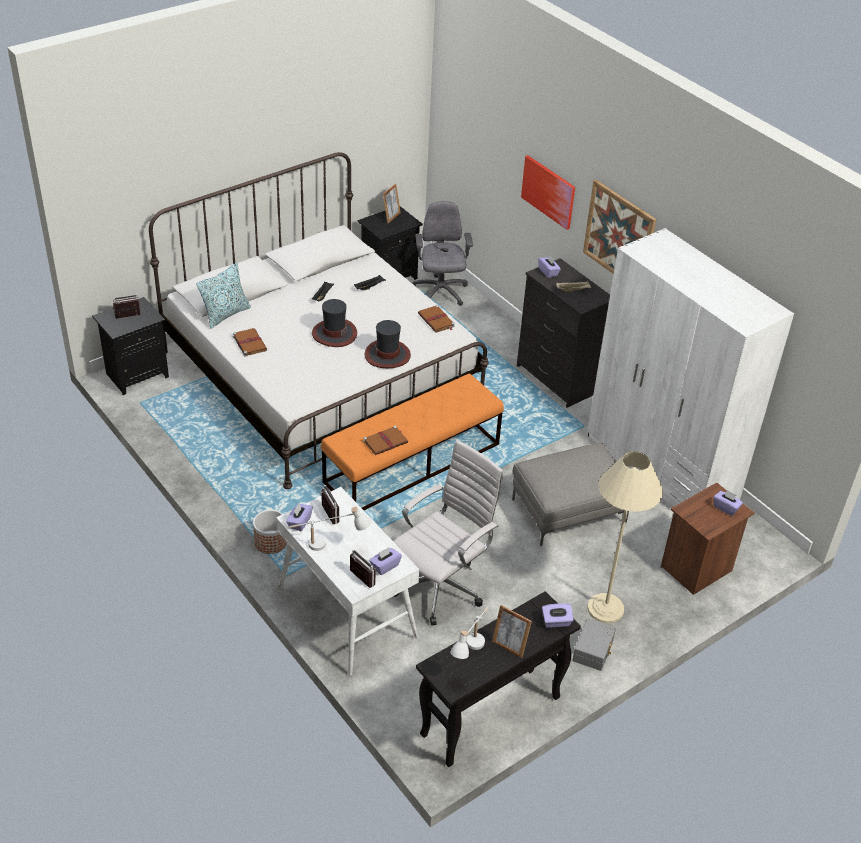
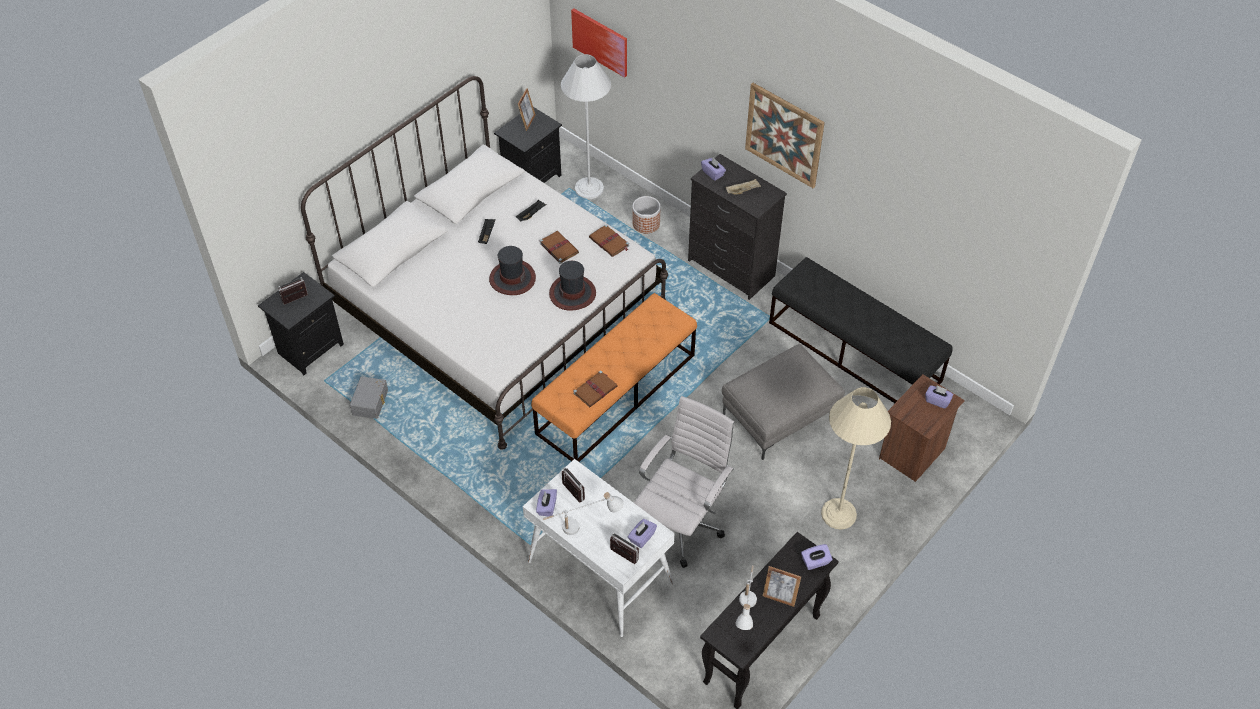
camera: 10 degrees left, 10 degrees up
pillow [196,263,251,329] -> none
brown book [233,328,267,357] -> brown book moved to [539,231,579,264]
planter [253,510,287,554] -> planter moved to [632,196,661,233]
grey office chair [412,201,473,306] -> white floor lamp [561,54,611,199]
picture [521,155,575,230] -> picture moved to [571,8,627,78]
grey storage box [572,619,616,671] -> grey storage box moved to [350,376,388,419]
white wardrobe [587,228,794,507] -> black bench [769,257,953,403]

